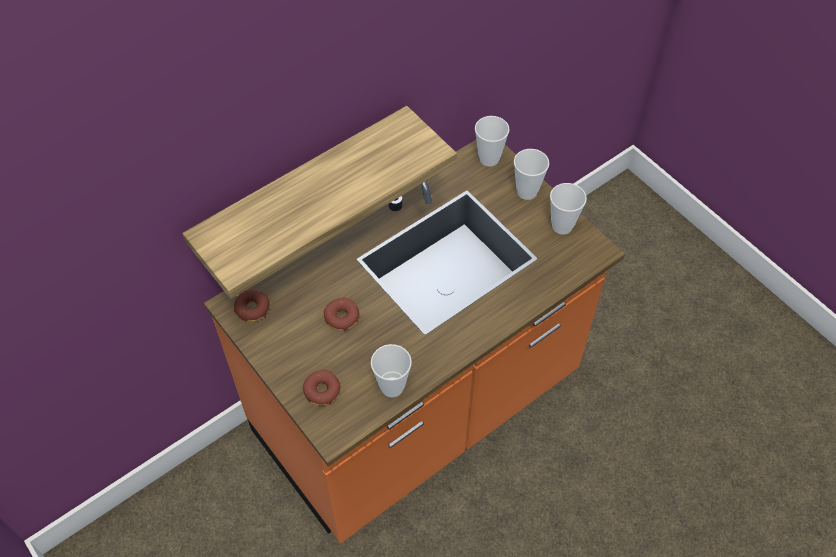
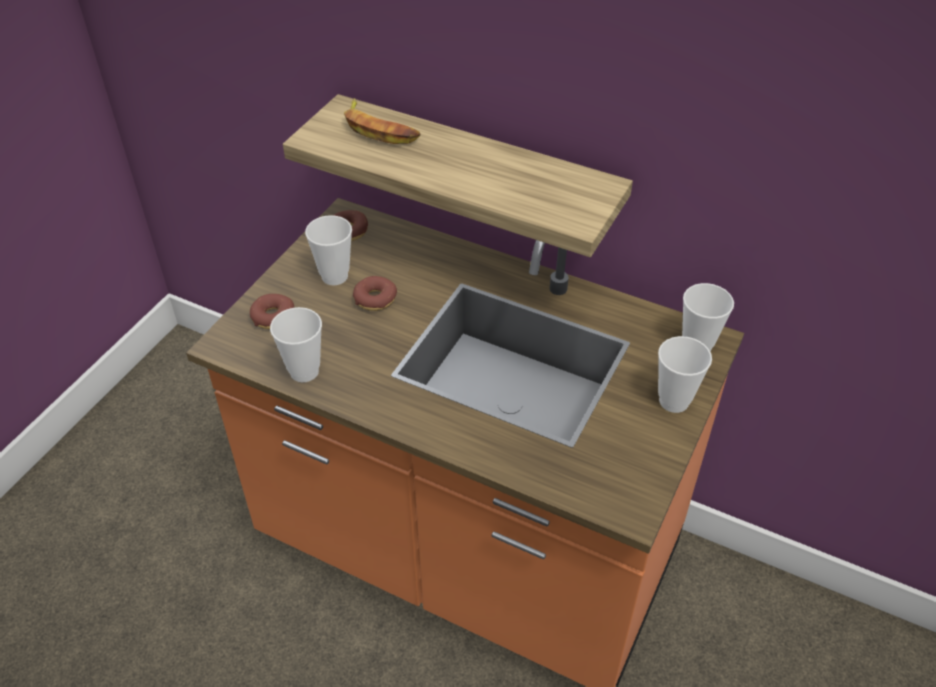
camera: 65 degrees right, 10 degrees down
cup [550,183,587,234] -> cup moved to [305,215,352,285]
none -> banana [344,98,421,144]

